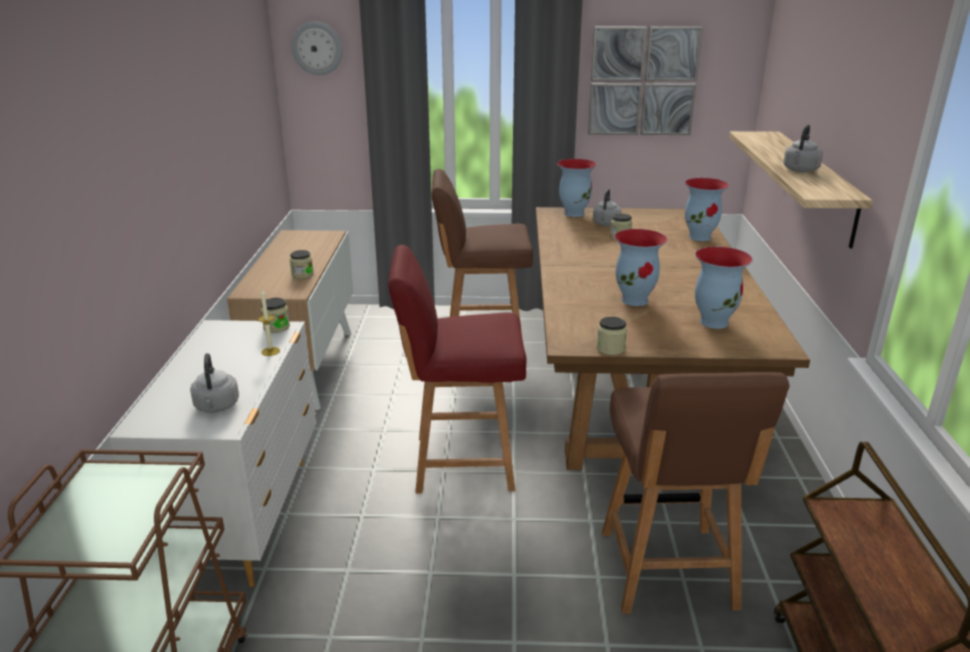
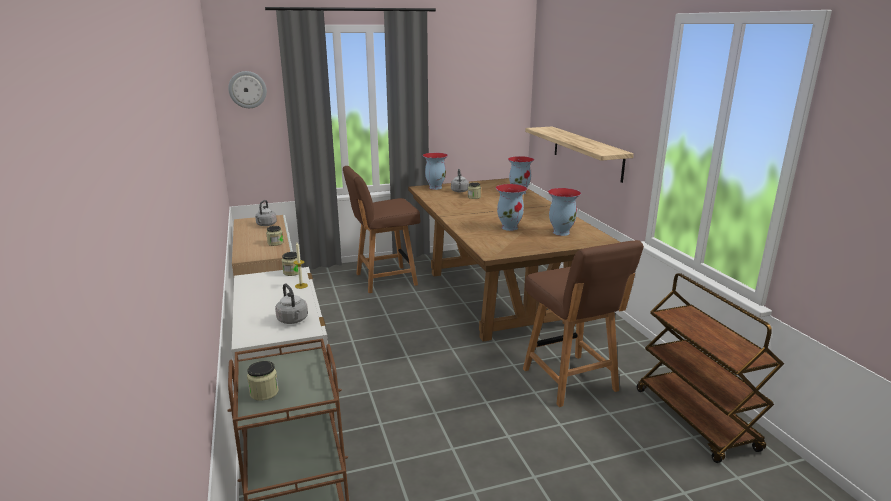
camera: 20 degrees left, 5 degrees down
red chair [388,245,527,493] -> none
picture [588,26,703,135] -> none
jar [597,317,627,355] -> jar moved to [247,361,279,401]
grey kettle [783,124,823,172] -> grey kettle moved to [255,200,277,226]

